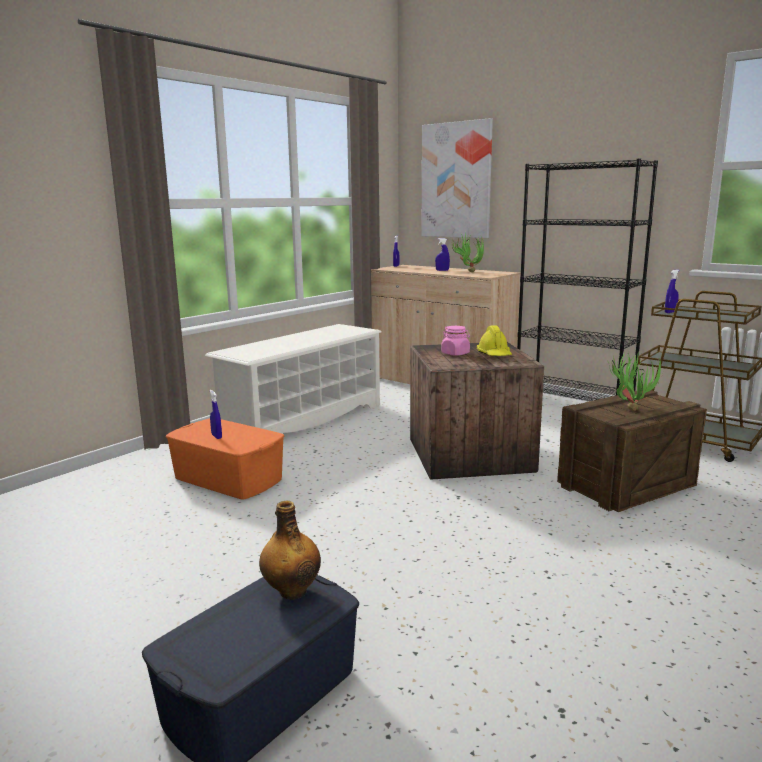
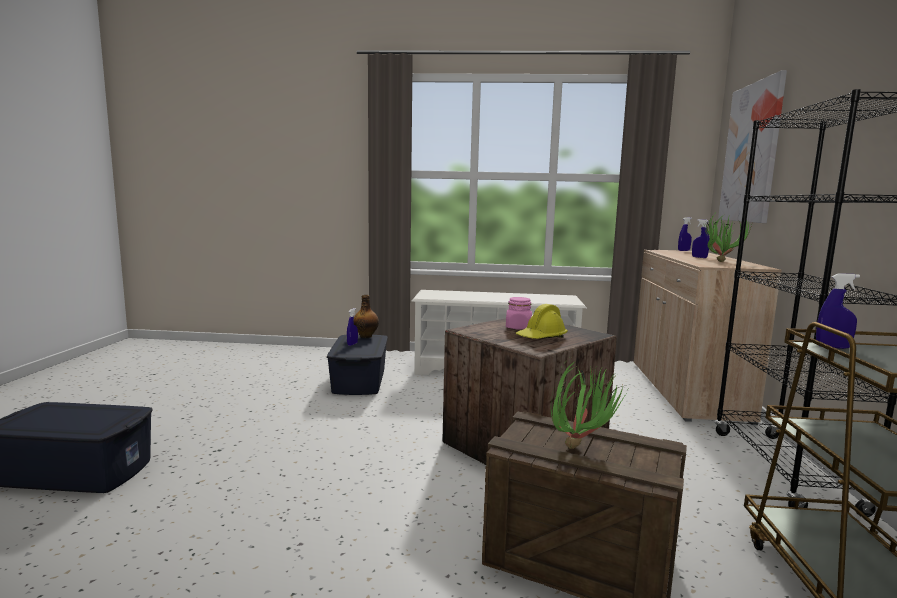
camera: 55 degrees right, 5 degrees down
orange storage box [166,418,284,500] -> blue storage box [327,334,388,395]
bottle [259,501,321,599] -> bottle moved to [353,295,379,338]

